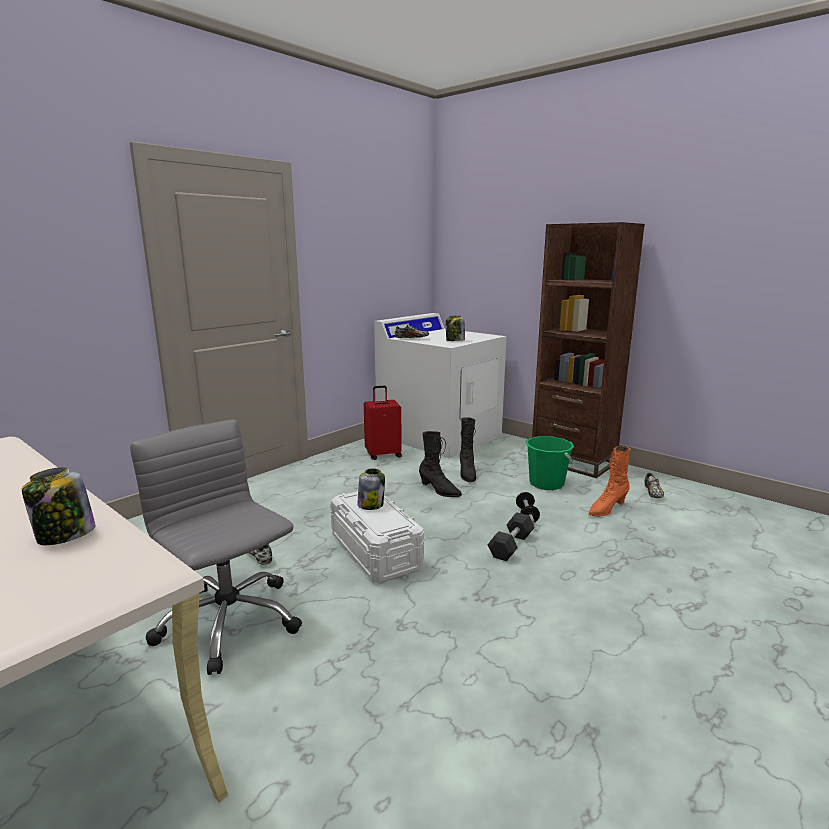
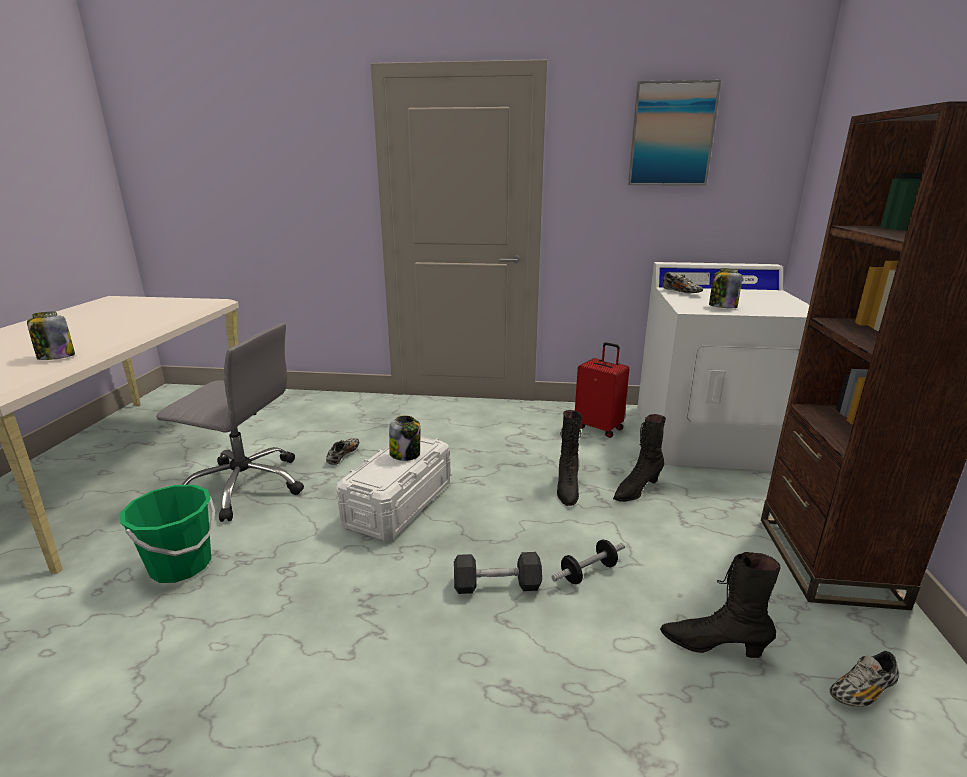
camera: 55 degrees right, 5 degrees up
grey office chair [130,420,302,675] -> grey office chair turned 90 degrees clockwise [156,323,304,522]
green bucket [525,436,575,490] -> green bucket moved to [120,485,215,583]
orange boot [588,446,631,517] -> black boot [660,552,781,658]
none -> picture [628,80,721,186]

